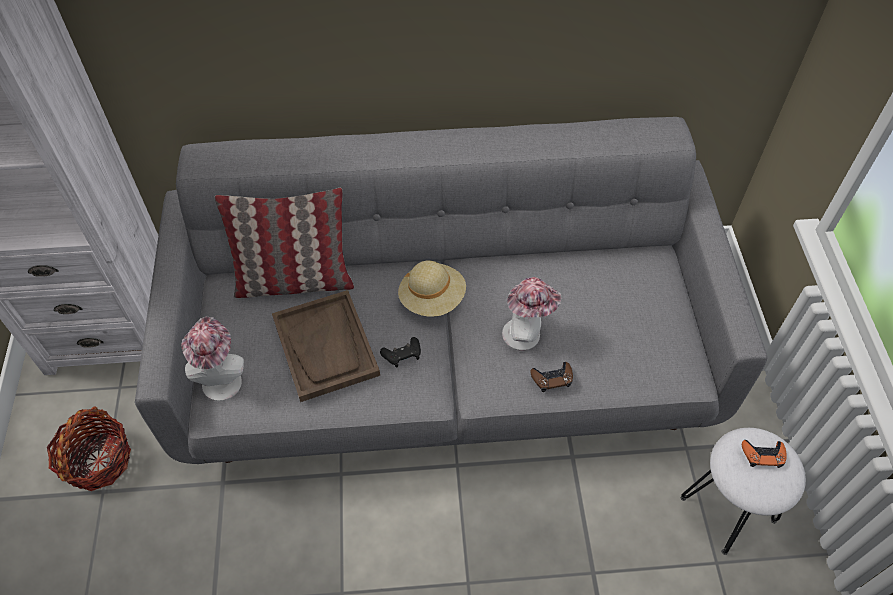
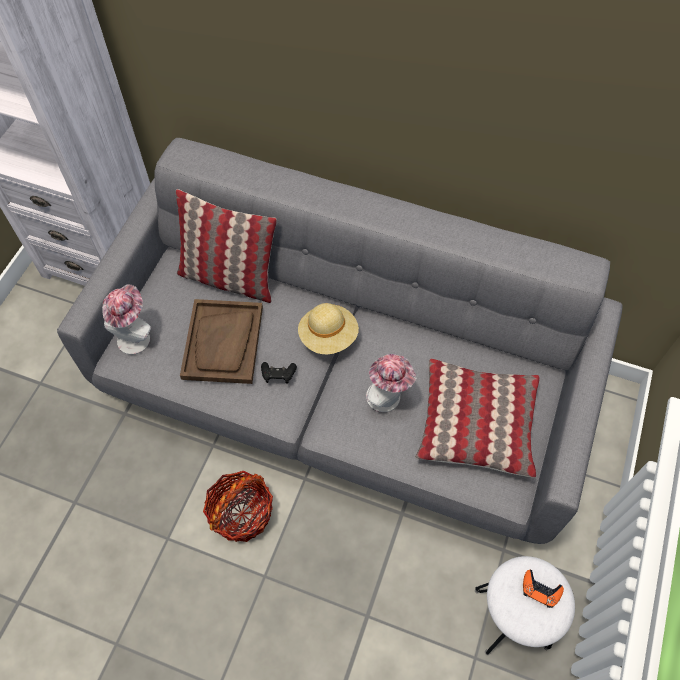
camera: 25 degrees right, 5 degrees up
basket [47,406,131,491] -> basket moved to [203,471,273,542]
brown game controller [530,362,573,392] -> none
none -> pillow [415,359,540,478]

